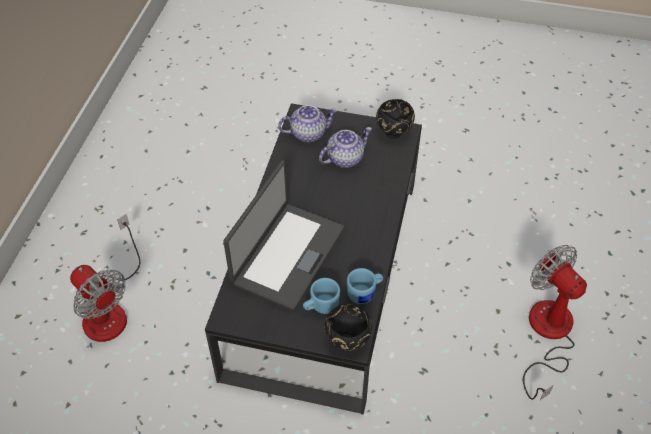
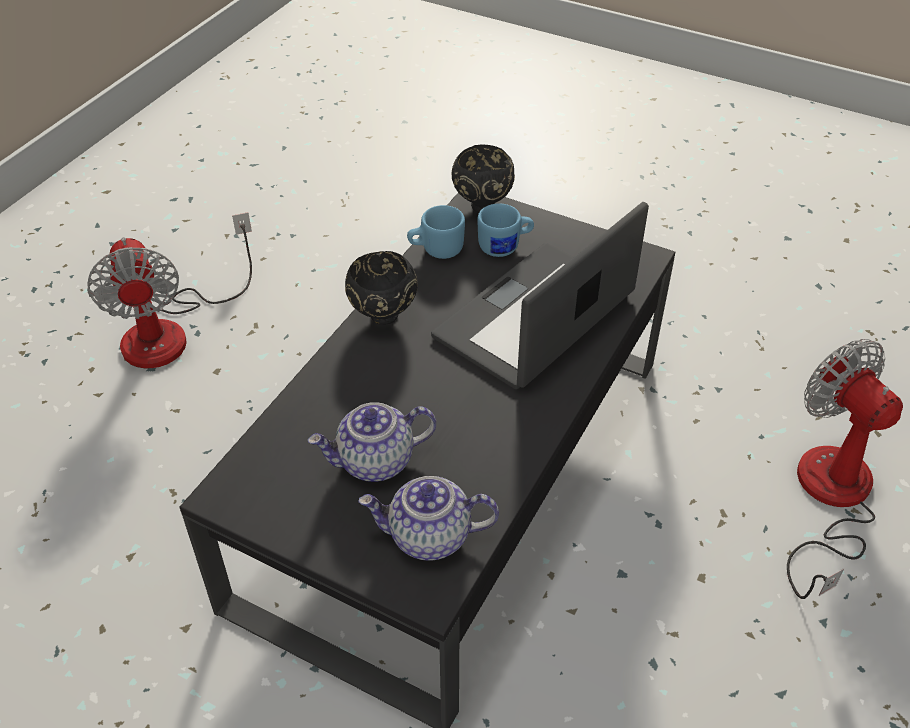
camera: 165 degrees left, 5 degrees down
black bowl [376,99,415,139] -> black bowl moved to [345,251,418,325]

